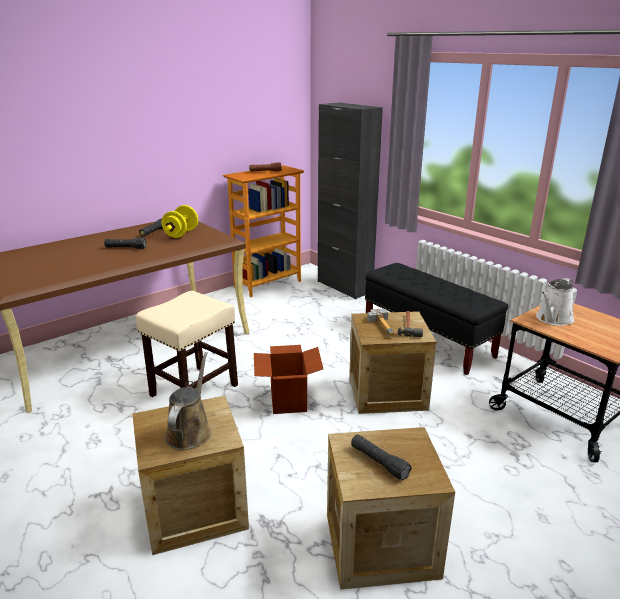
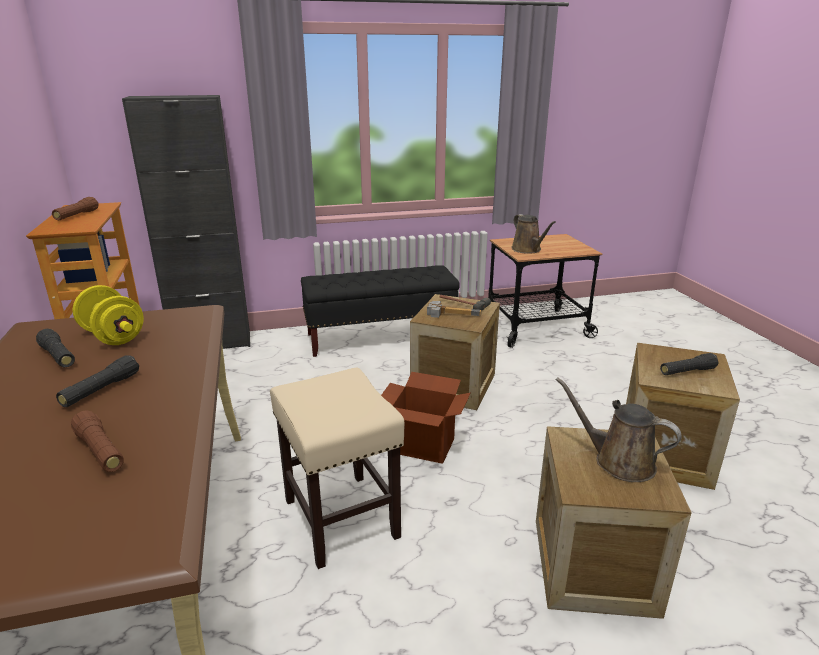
camera: 65 degrees left, 0 degrees up
white watering can [536,278,574,326] -> brown watering can [511,214,556,254]
none -> brown flashlight [71,410,124,472]

